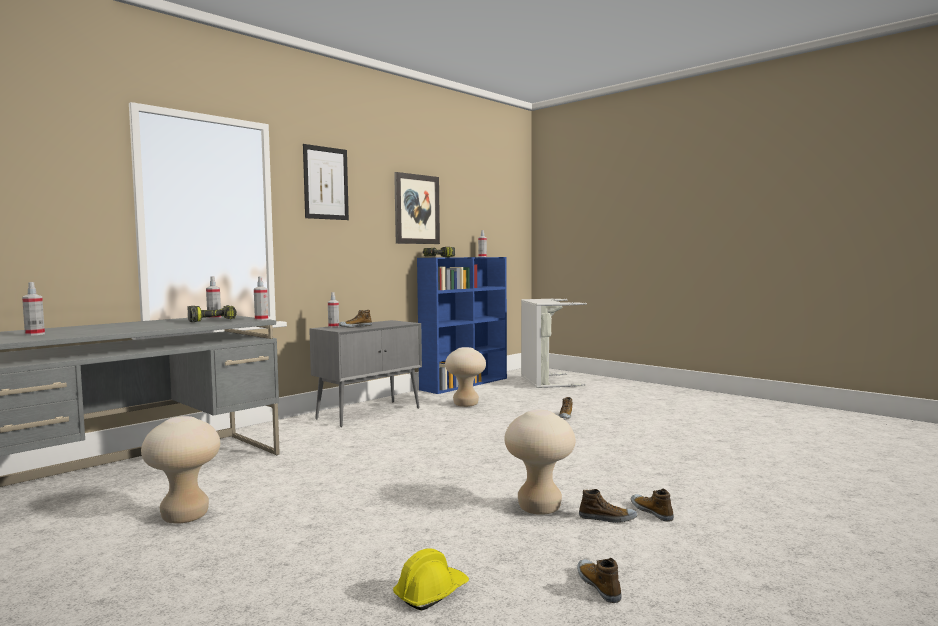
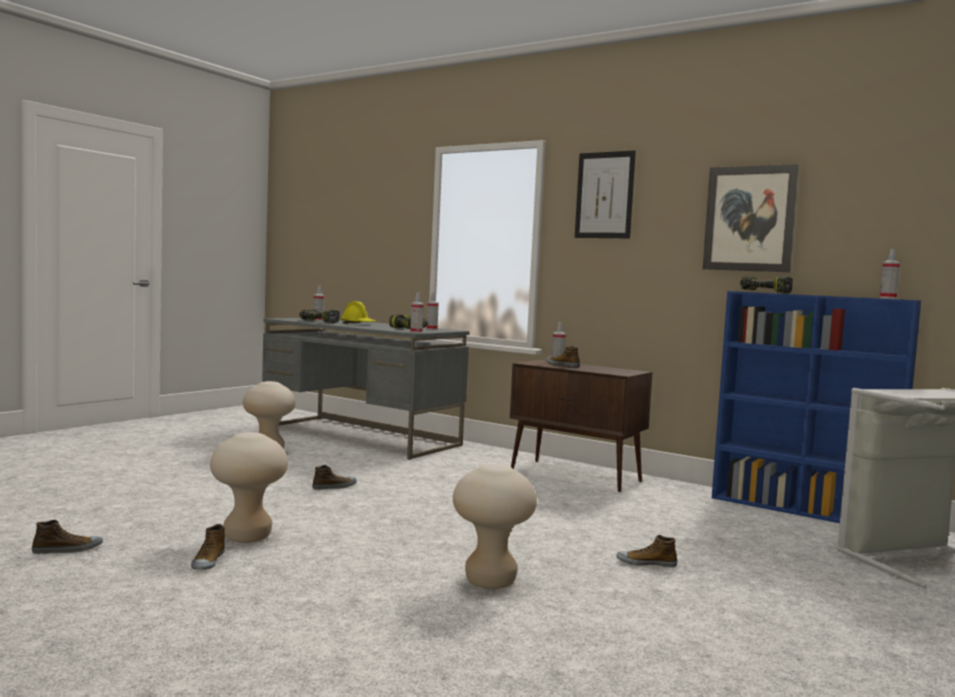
camera: 80 degrees right, 0 degrees up
grey cabinet [309,320,422,427] -> brown cabinet [510,360,652,492]
yellow hard hat [393,548,469,610] -> yellow hard hat moved to [340,301,376,324]
beige stool [445,347,486,407] -> beige stool moved to [453,464,537,589]
shoe [631,489,674,522] -> shoe moved to [312,465,357,490]
none -> power drill [299,309,340,323]

